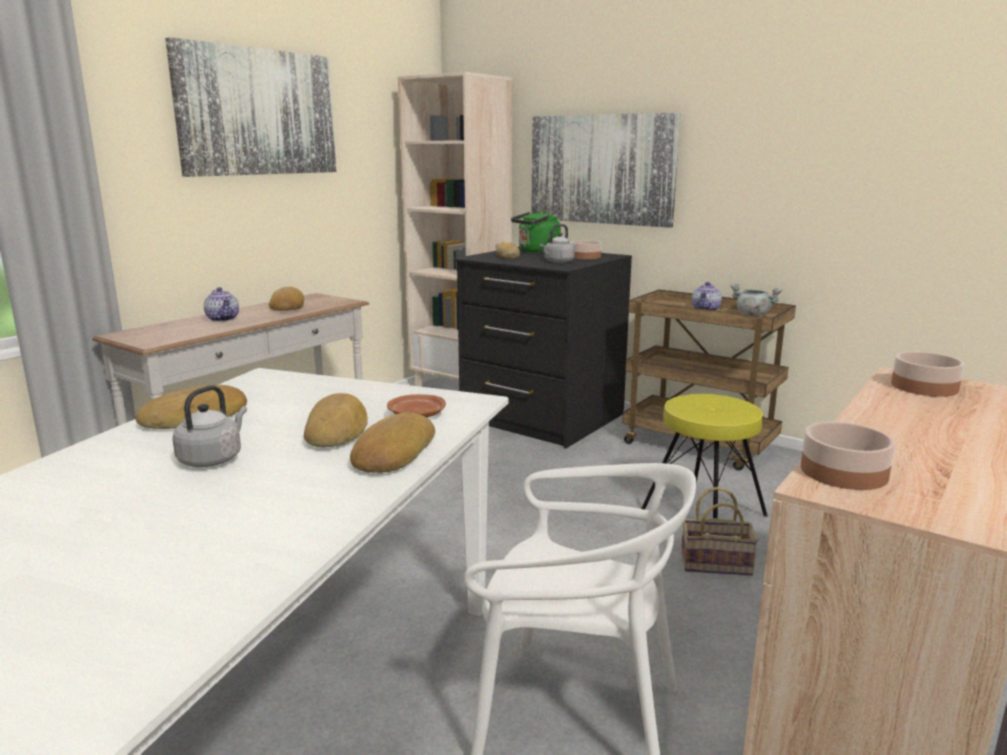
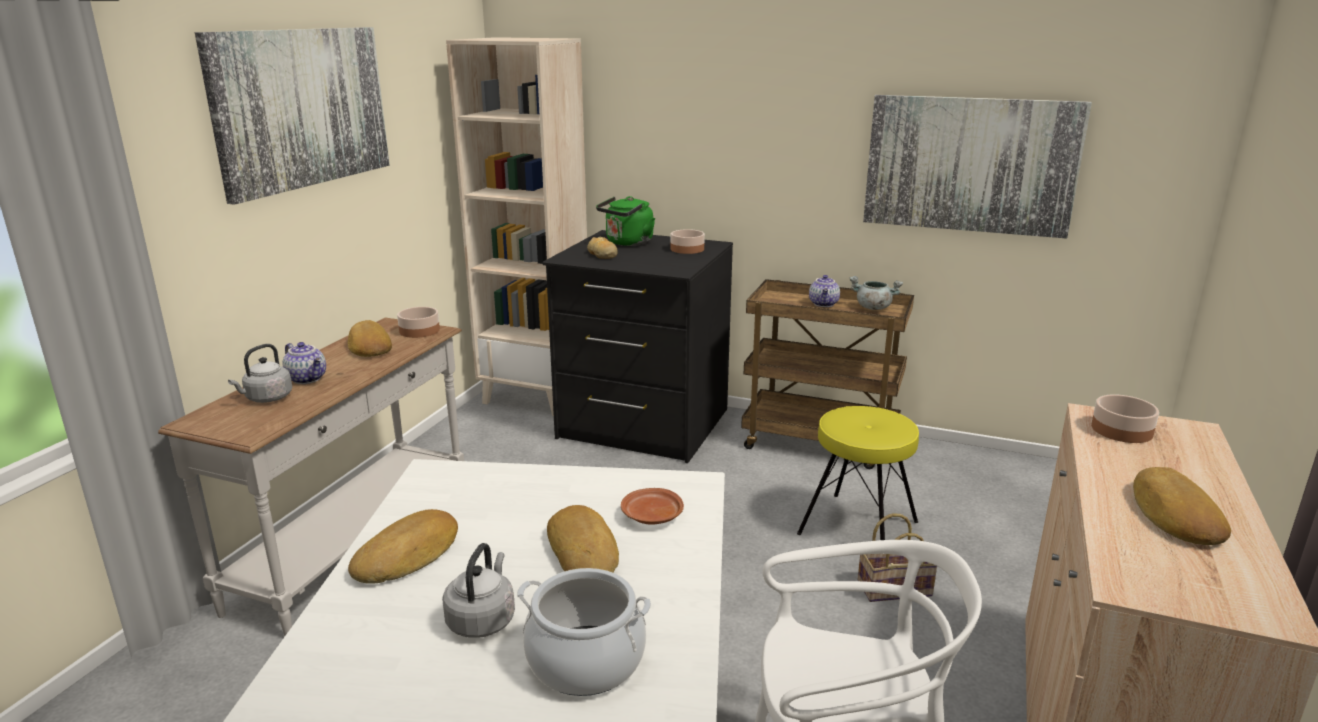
camera: 15 degrees left, 5 degrees up
bread [350,413,435,473] -> bread moved to [1133,467,1231,545]
picture [531,112,681,228] -> picture moved to [863,95,1092,239]
grey kettle [540,224,575,263] -> grey kettle moved to [228,344,292,403]
bowl [801,422,895,490] -> bowl moved to [397,307,440,338]
none -> cooking pot [517,568,651,696]

